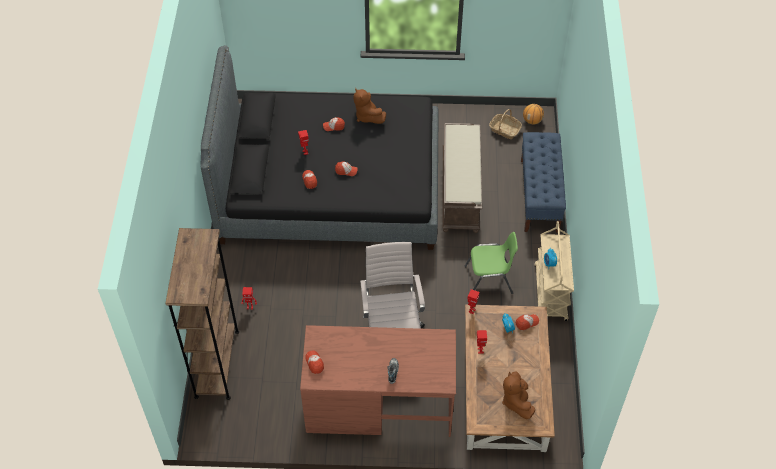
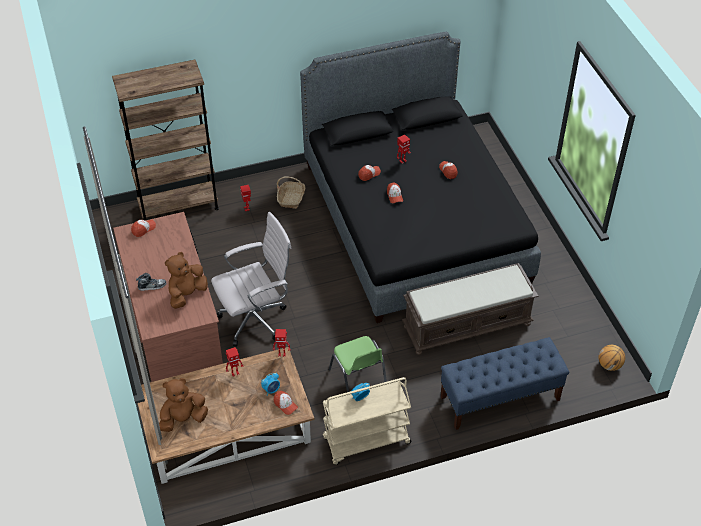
camera: 70 degrees right, 5 degrees down
brown plush toy [353,88,386,124] -> brown plush toy moved to [165,252,208,309]
basket [489,109,522,139] -> basket moved to [277,176,306,209]

